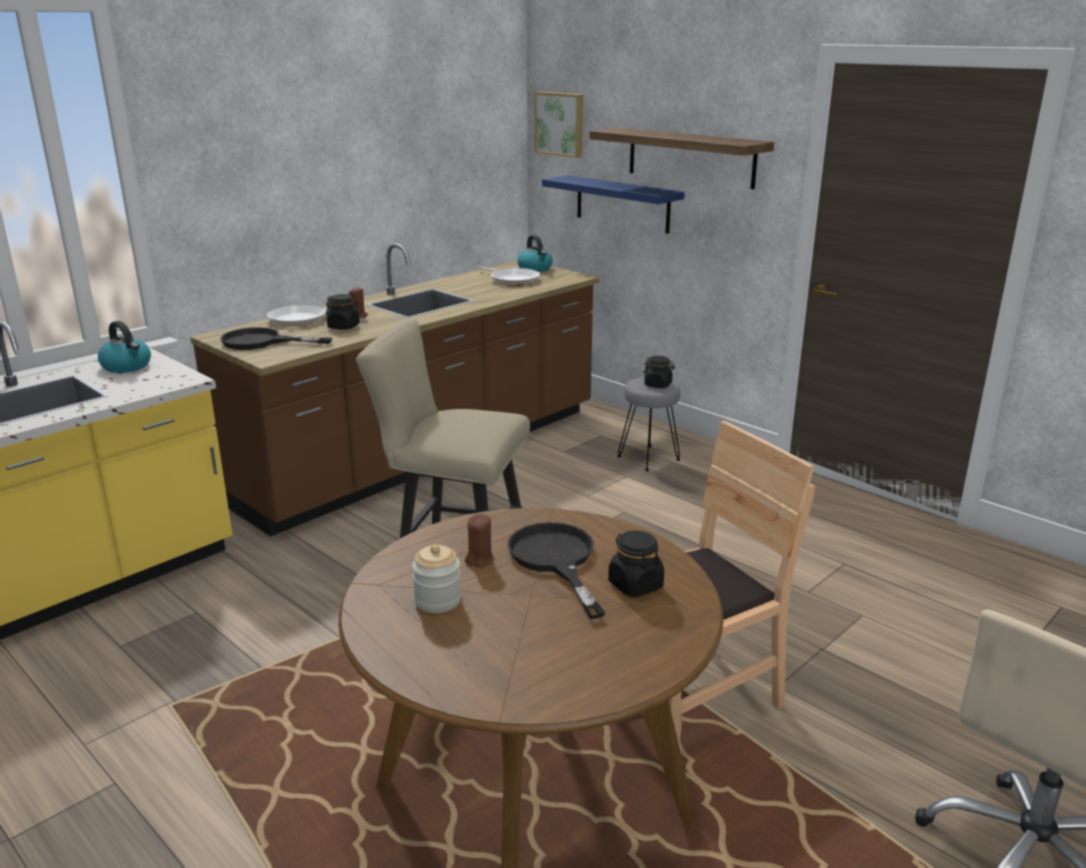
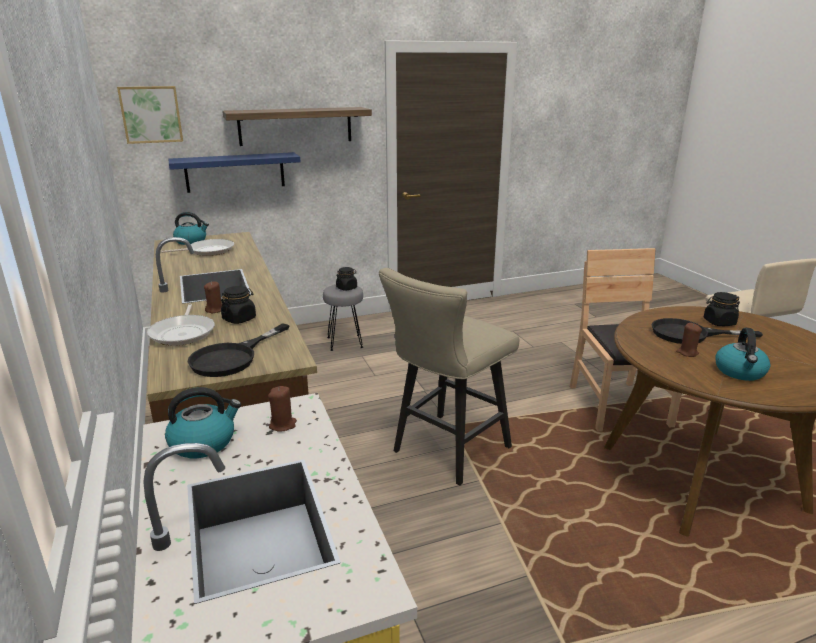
camera: 65 degrees left, 0 degrees up
jar [412,544,461,613] -> kettle [715,328,771,381]
none -> brown candle [268,386,297,432]

